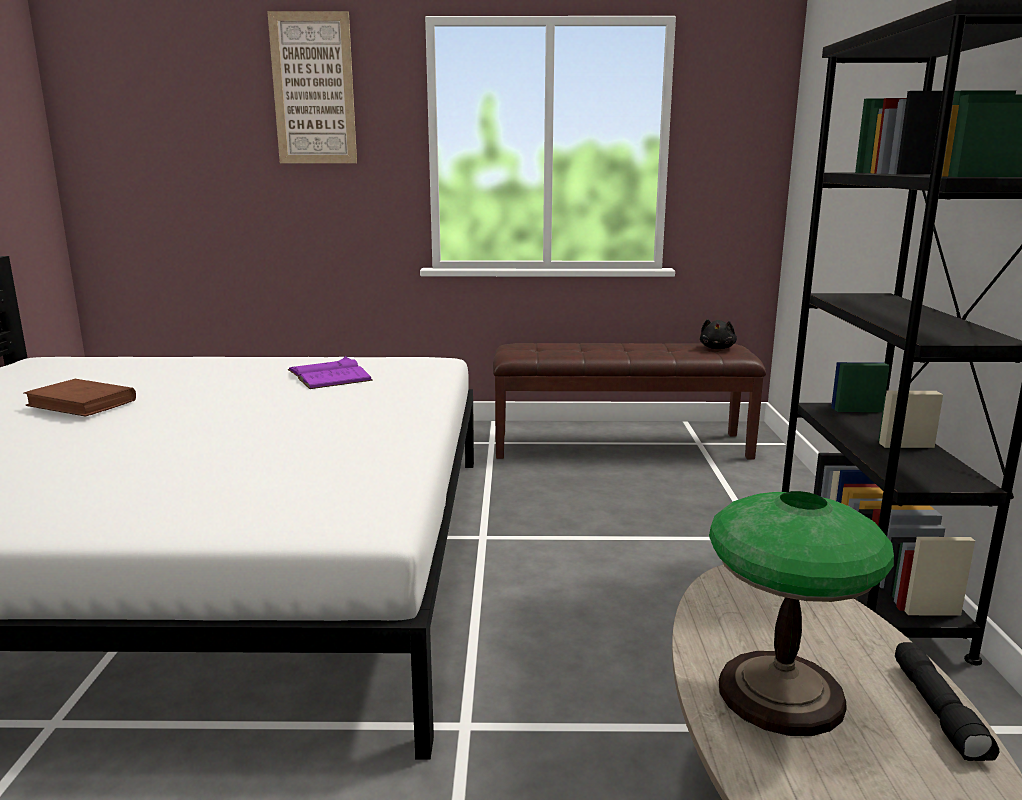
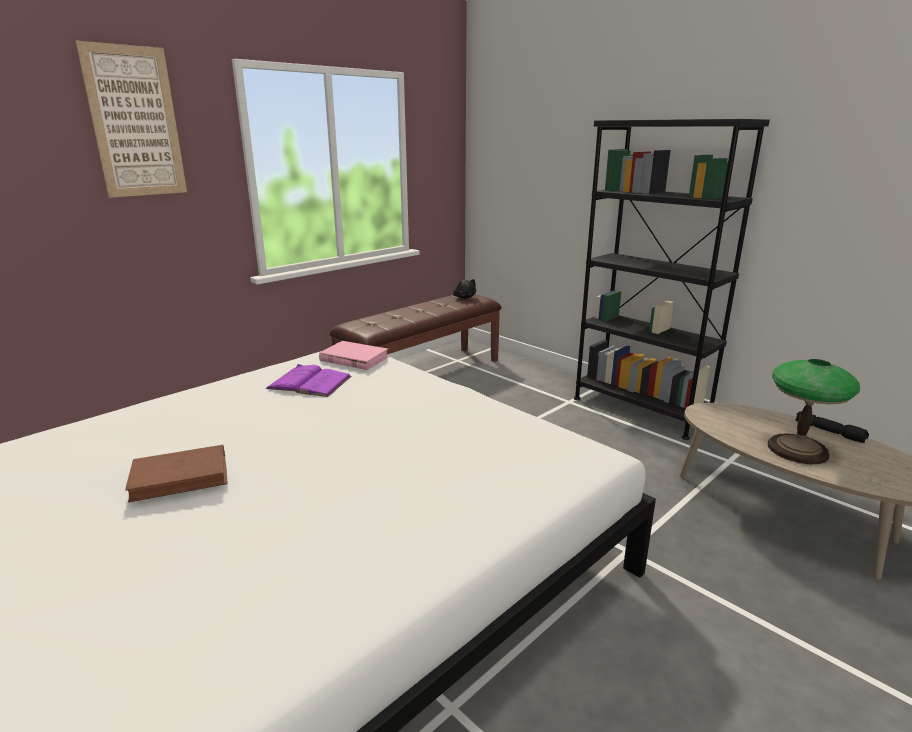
camera: 45 degrees left, 5 degrees up
none -> pink book [319,341,389,370]

